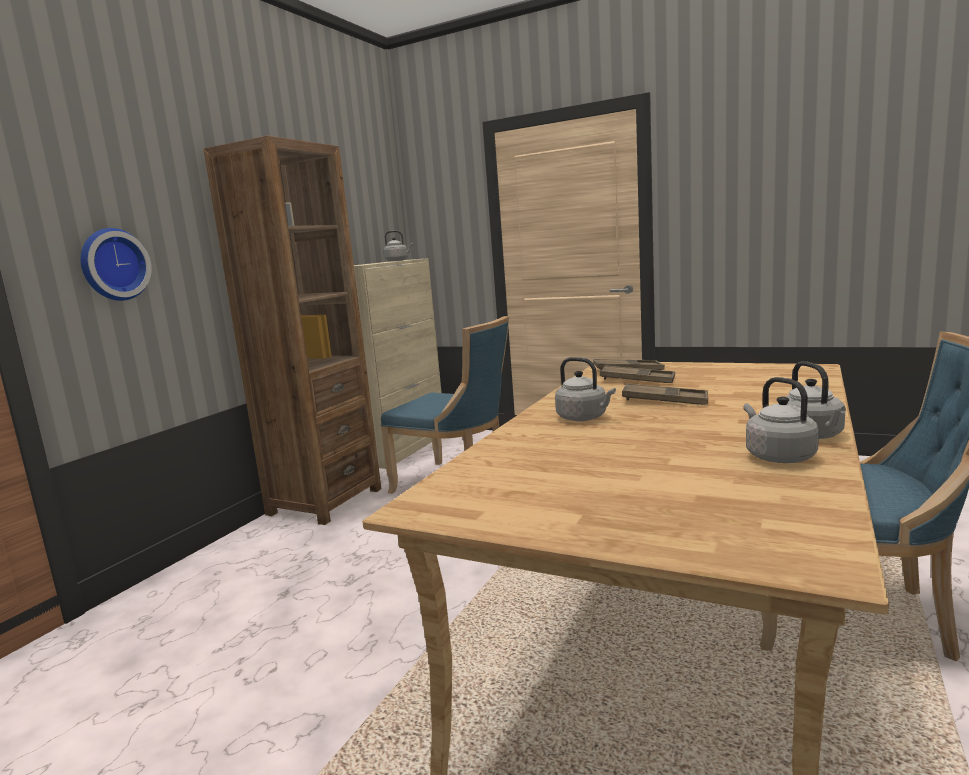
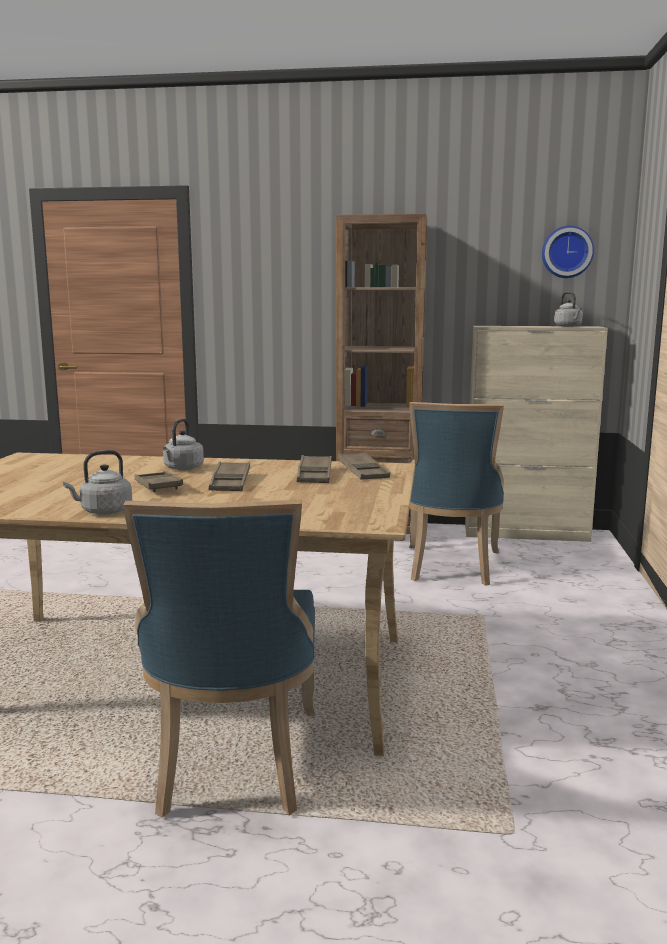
camera: 70 degrees right, 0 degrees up
wall clock [80,228,152,301] -> wall clock moved to [542,226,594,278]
grey kettle [744,377,819,463] -> none
none -> brown tray [134,471,183,492]

